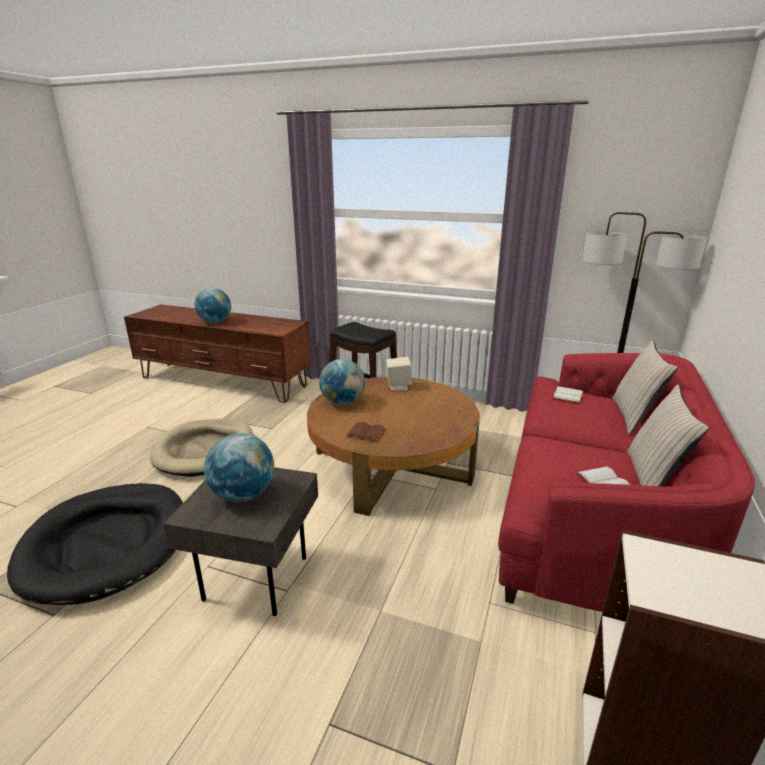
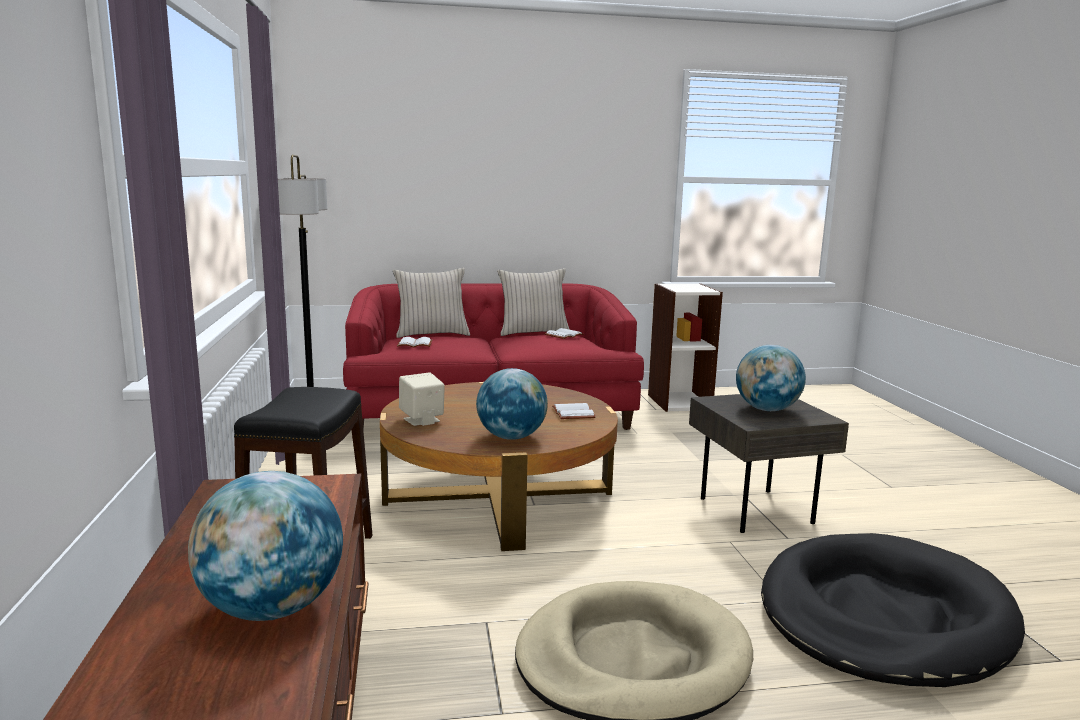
camera: 120 degrees left, 10 degrees down
brown book [346,422,386,442] -> white book [552,403,596,419]

